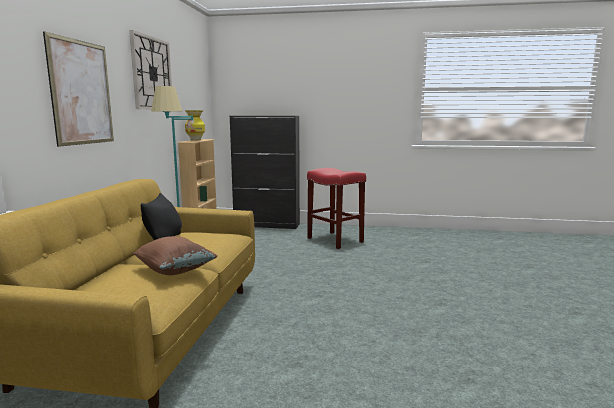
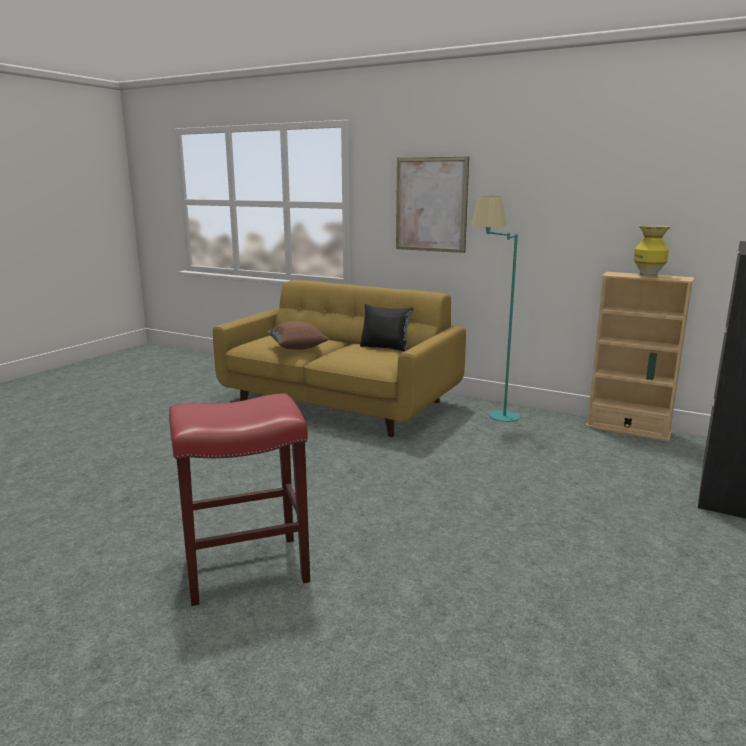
camera: 110 degrees right, 5 degrees up
wall clock [129,30,172,109] -> none
red stool [307,168,366,249] -> red stool moved to [169,393,310,606]

